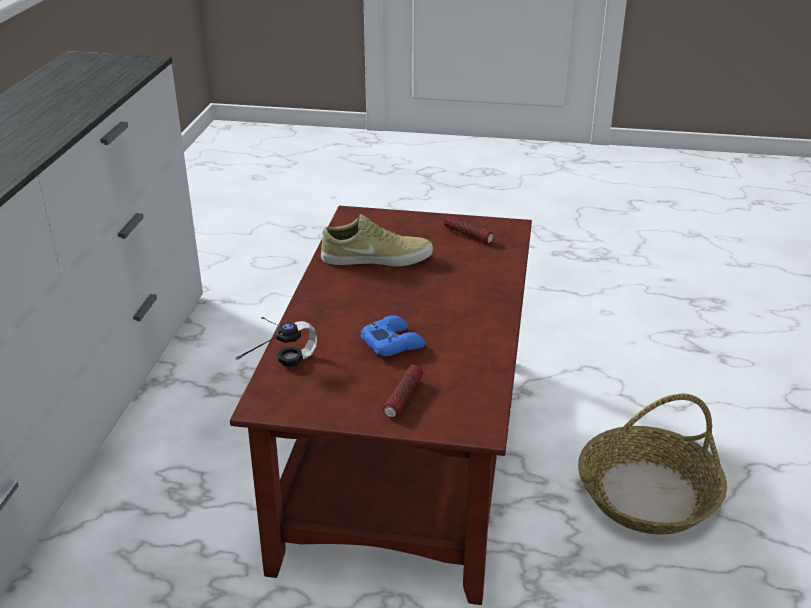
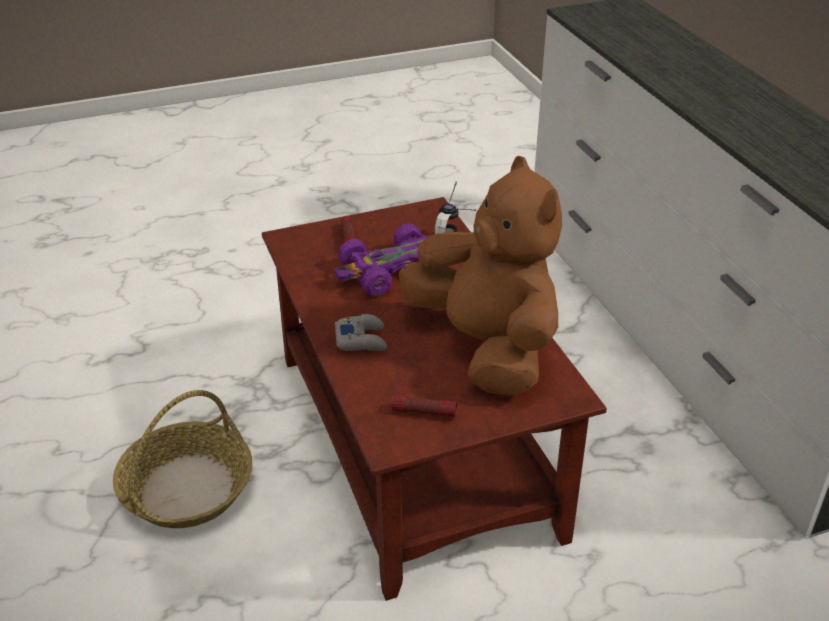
camera: 150 degrees right, 5 degrees up
beige shoe [321,214,433,266] -> brown plush toy [399,156,562,396]
blue game controller [360,315,425,356] -> purple toy car [334,223,447,297]
none -> grey game controller [335,314,387,351]

